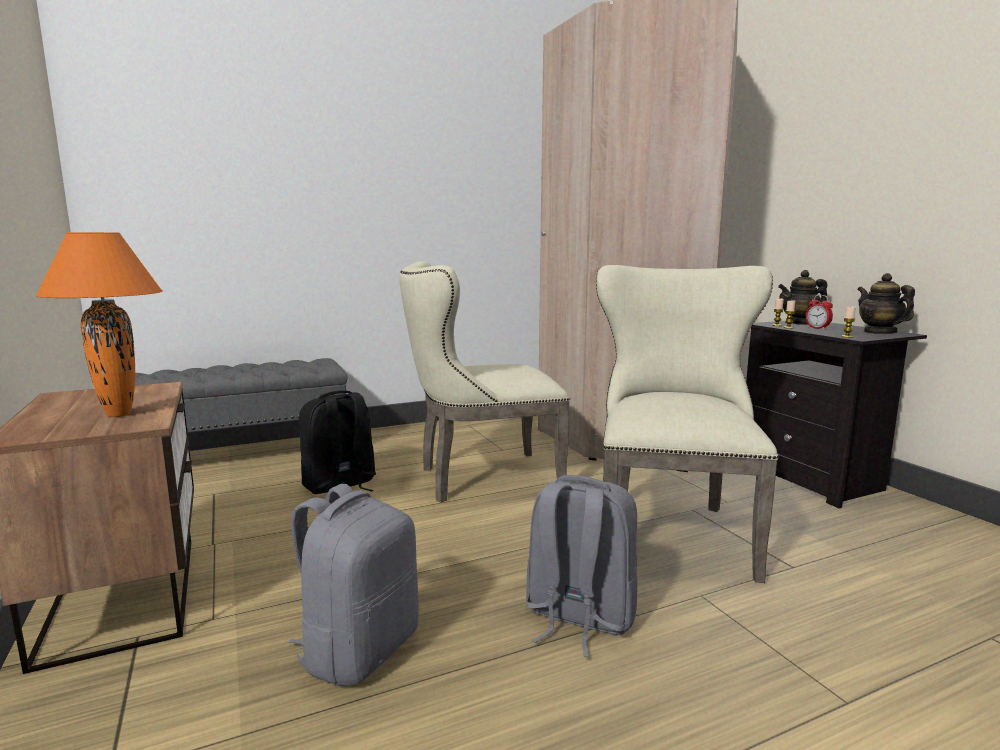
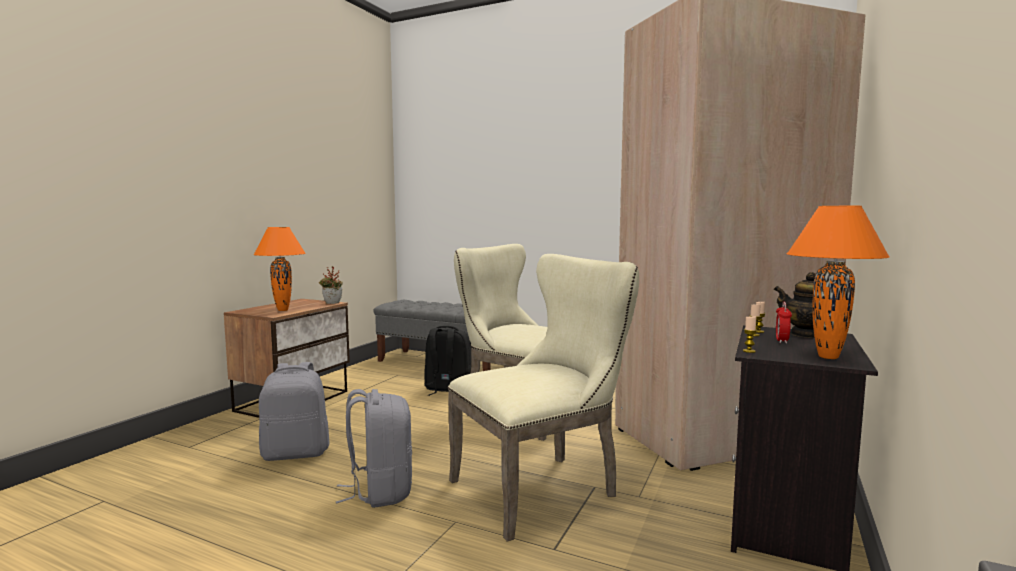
camera: 50 degrees right, 5 degrees down
teapot [857,273,915,334] -> orange table lamp [787,206,890,359]
none -> potted plant [319,266,343,304]

